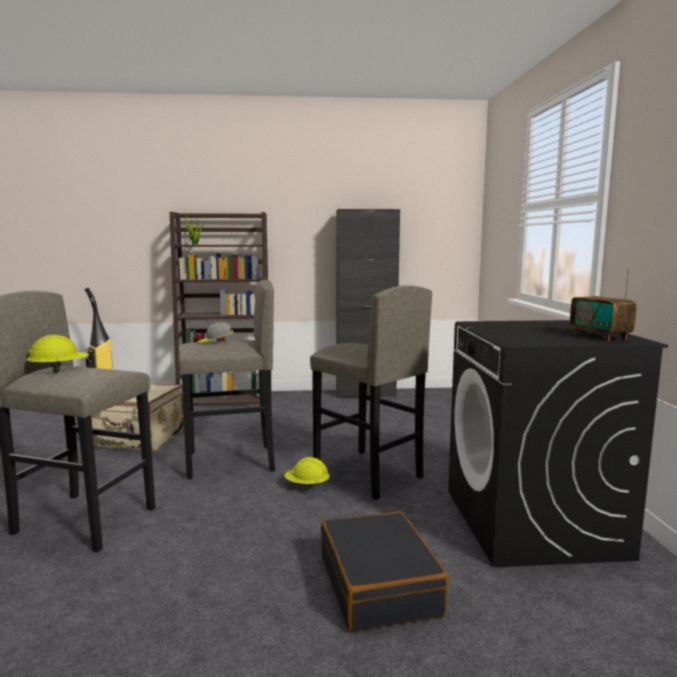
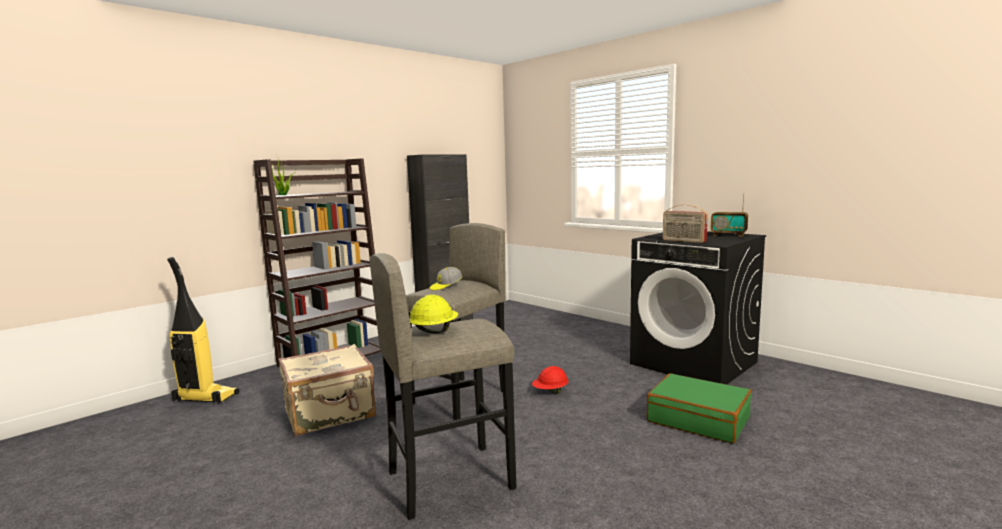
camera: 40 degrees left, 0 degrees up
yellow hard hat [284,457,330,490] -> red hard hat [532,366,569,394]
grey stool [310,285,432,500] -> none
black suitcase [321,511,449,632] -> green suitcase [647,373,752,443]
none -> radio [663,204,708,243]

